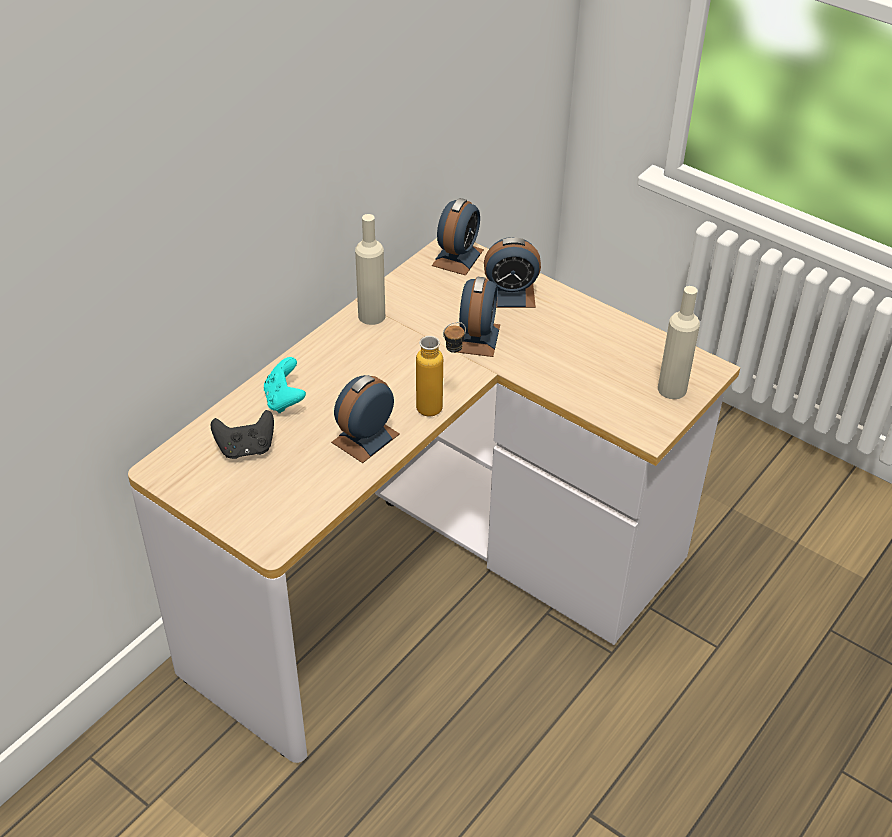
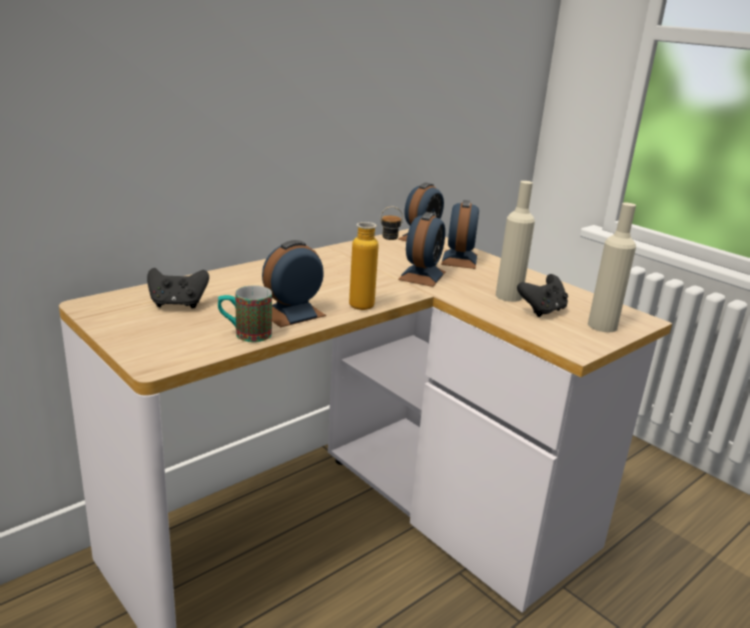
camera: 10 degrees right, 20 degrees down
turquoise game controller [264,357,306,414] -> none
beige bottle [355,214,385,325] -> beige bottle moved to [496,181,535,302]
alarm clock [484,237,541,308] -> alarm clock turned 90 degrees clockwise [441,200,479,269]
none -> mug [218,286,272,342]
none -> black game controller [517,274,568,317]

